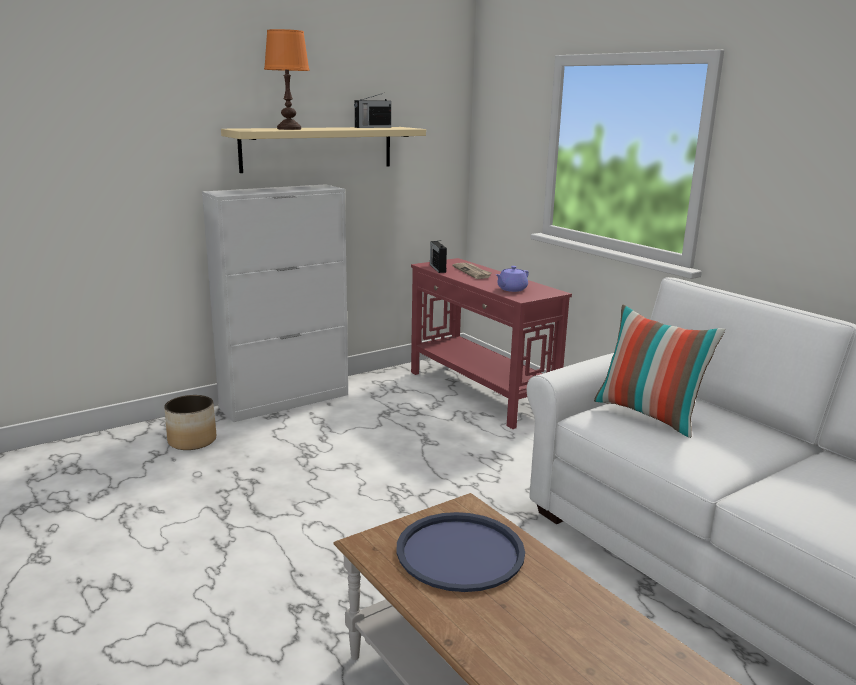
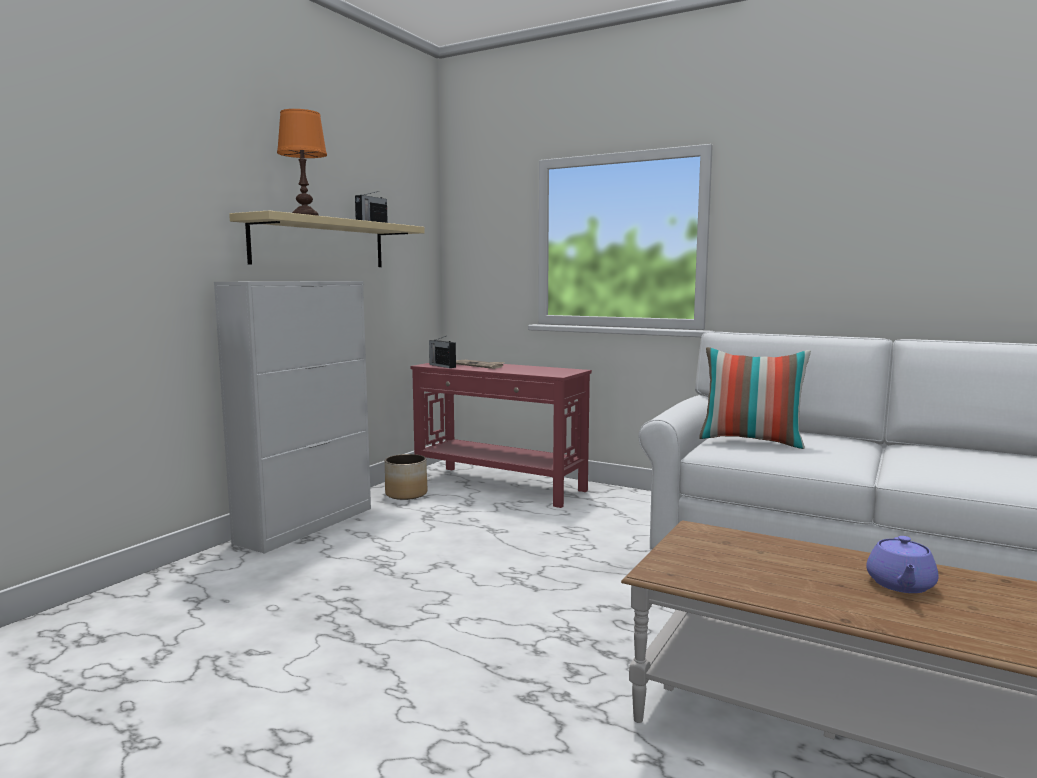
camera: 25 degrees left, 10 degrees down
planter [164,395,216,450] -> planter moved to [385,454,427,500]
blue tray [396,512,525,592] -> none
purple teapot [496,266,529,292] -> purple teapot moved to [866,536,939,593]

